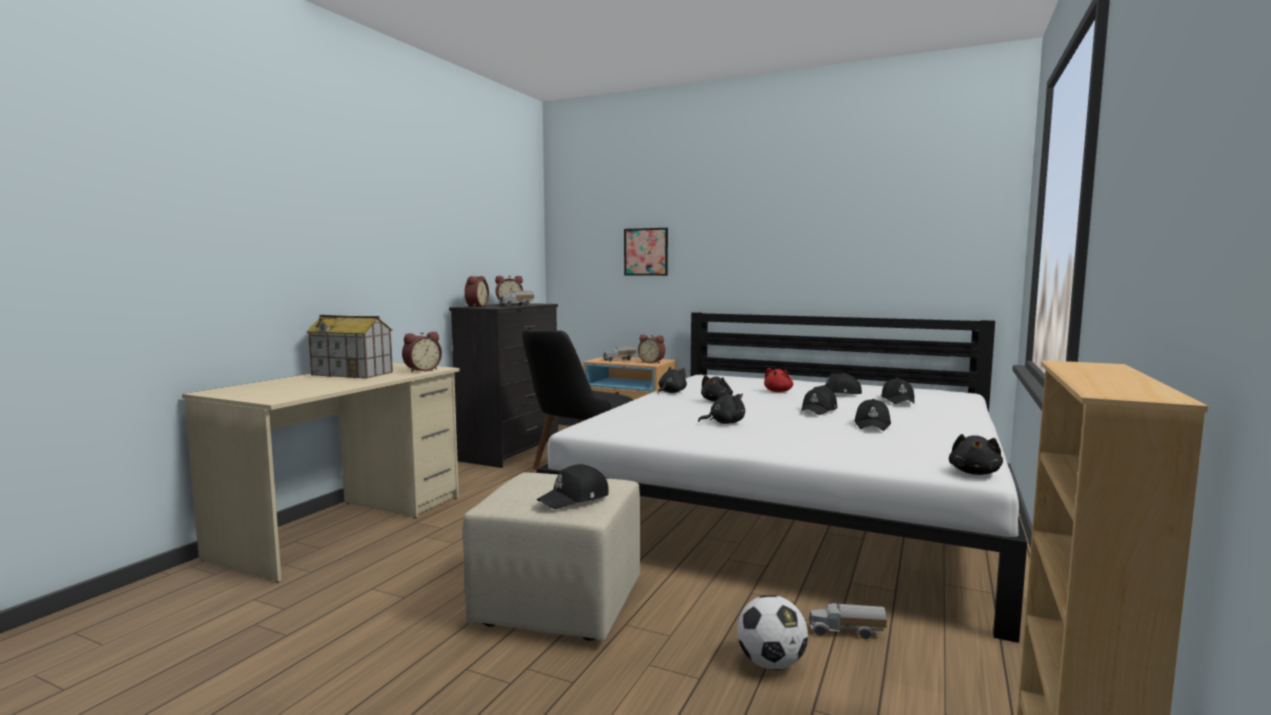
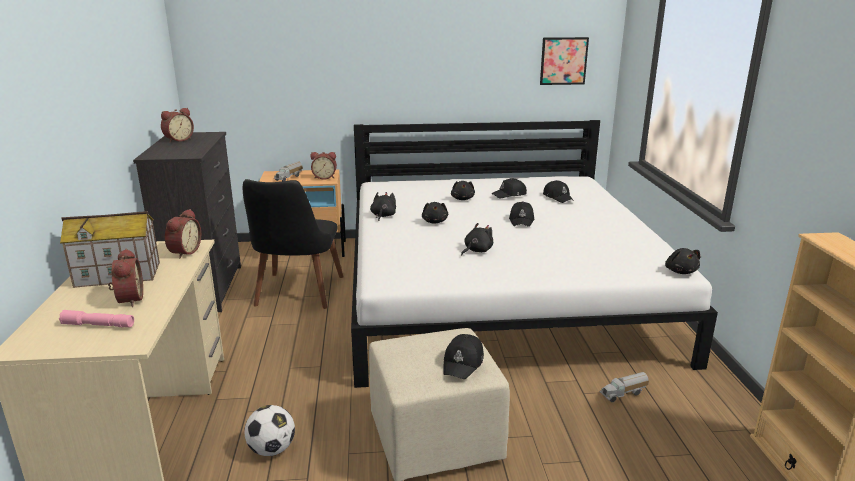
camera: 30 degrees left, 15 degrees up
alarm clock [464,276,489,307] -> alarm clock moved to [108,249,143,307]
toy truck [498,291,534,307] -> none
picture [624,228,668,276] -> picture moved to [540,37,589,85]
football [737,595,808,670] -> football moved to [244,405,295,456]
red plush toy [764,368,793,392] -> black plush toy [451,181,475,200]
black cap [854,399,891,431] -> none
none -> pink flashlight [59,310,134,327]

